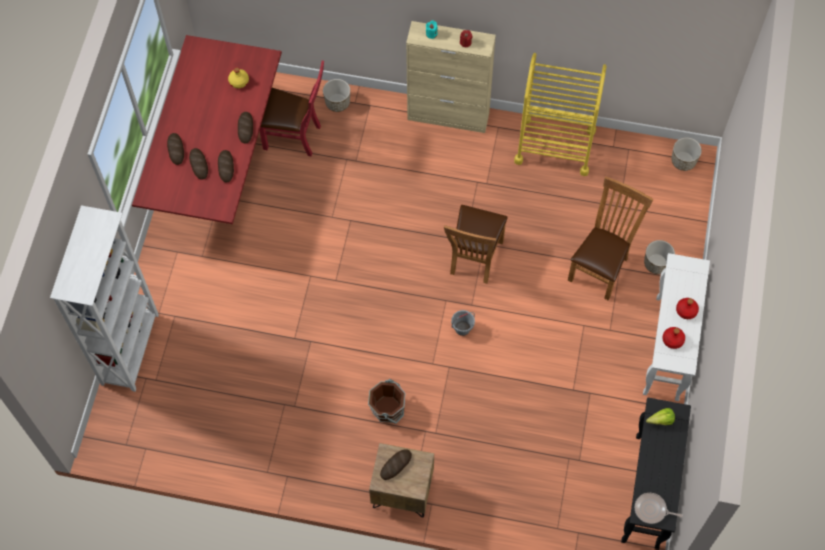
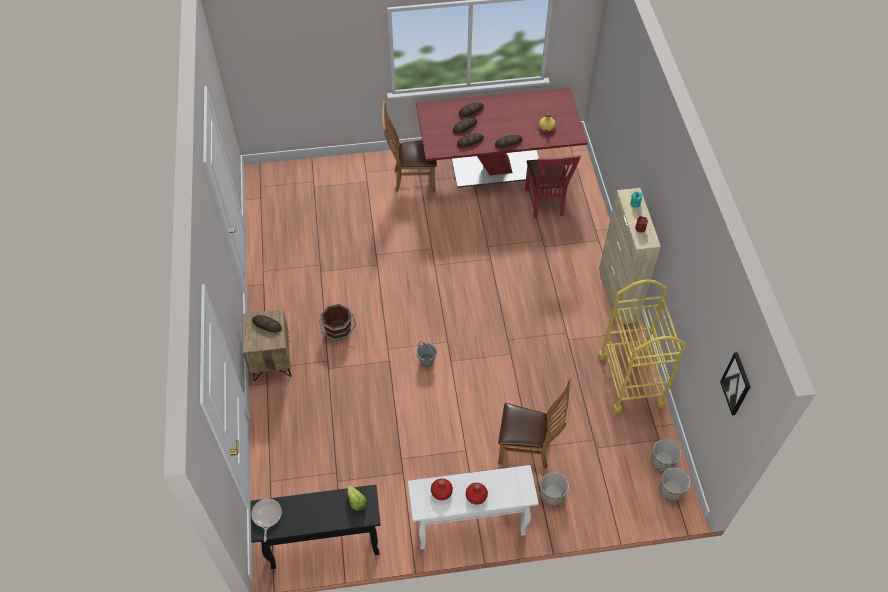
camera: 70 degrees right, 10 degrees down
white bookcase [50,205,159,392] -> none
planter [323,79,350,112] -> planter moved to [651,439,681,472]
brown chair [444,205,508,284] -> brown chair moved to [382,101,437,192]
none -> picture [720,352,751,415]

